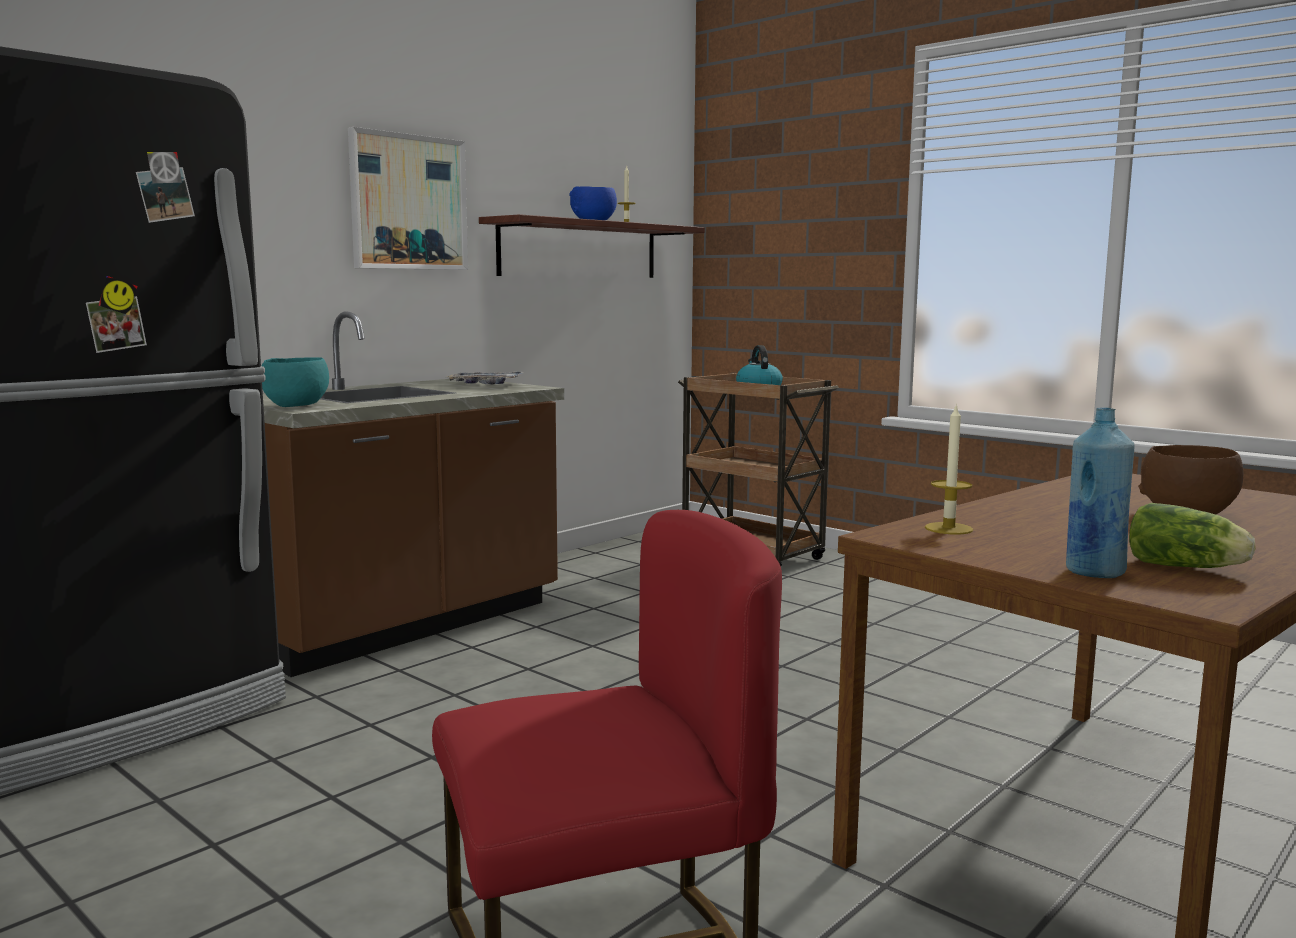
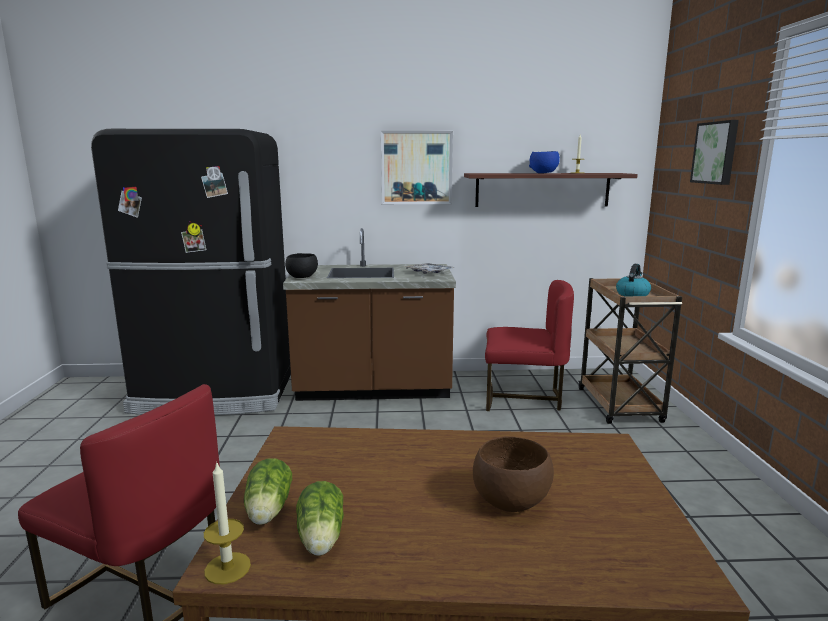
camera: 45 degrees right, 5 degrees up
turquoise bowl [262,357,329,407] -> black bowl [285,253,318,278]
candle [925,403,973,535] -> candle moved to [204,461,251,584]
blue bottle [1066,407,1134,578] -> lettuce [244,458,292,525]
none -> red chair [485,280,574,411]
none -> picture [690,120,739,185]

